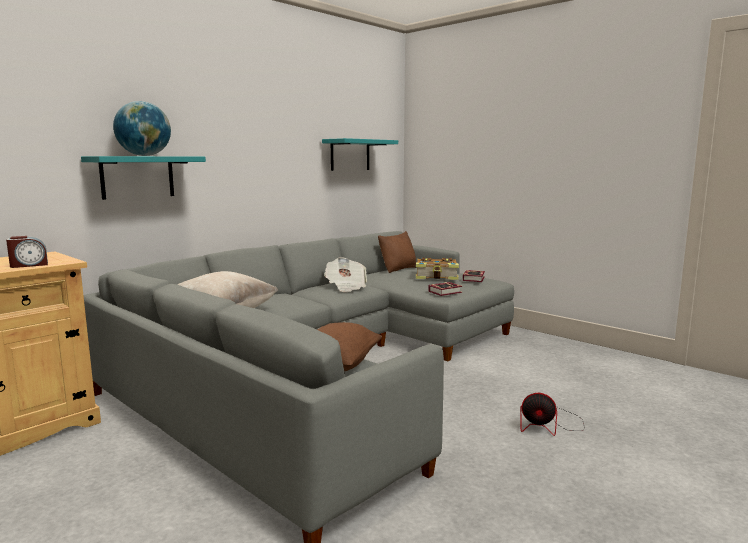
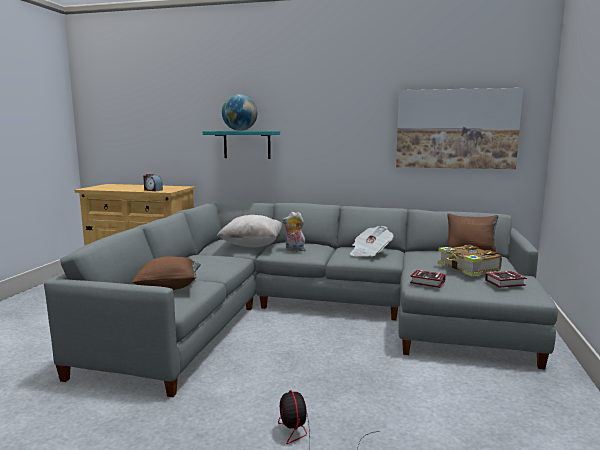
camera: 60 degrees right, 0 degrees up
turquoise shelf [322,138,398,171] -> picture [396,88,523,169]
none -> plush toy [282,212,306,252]

